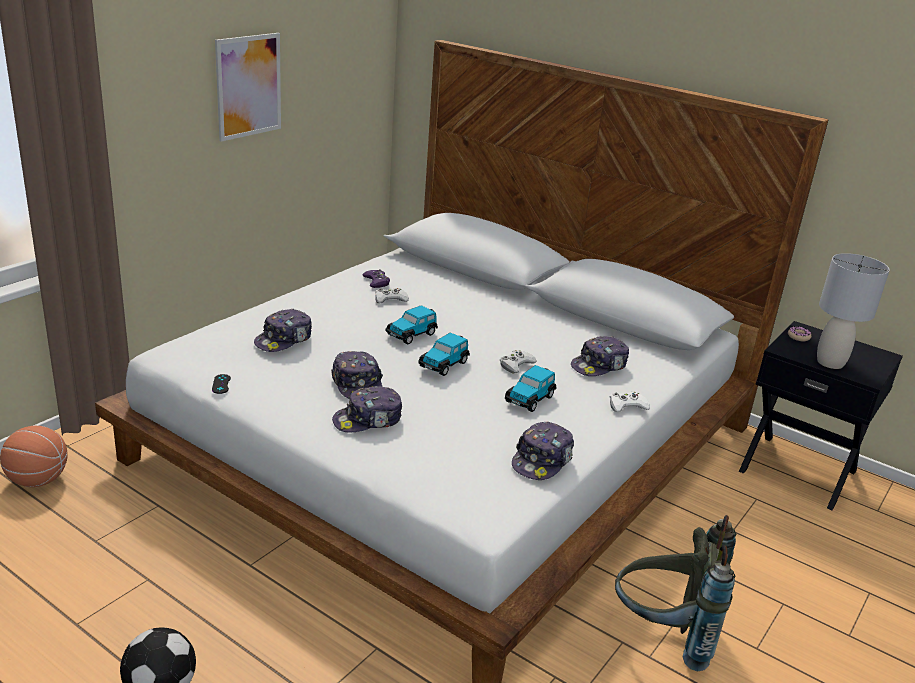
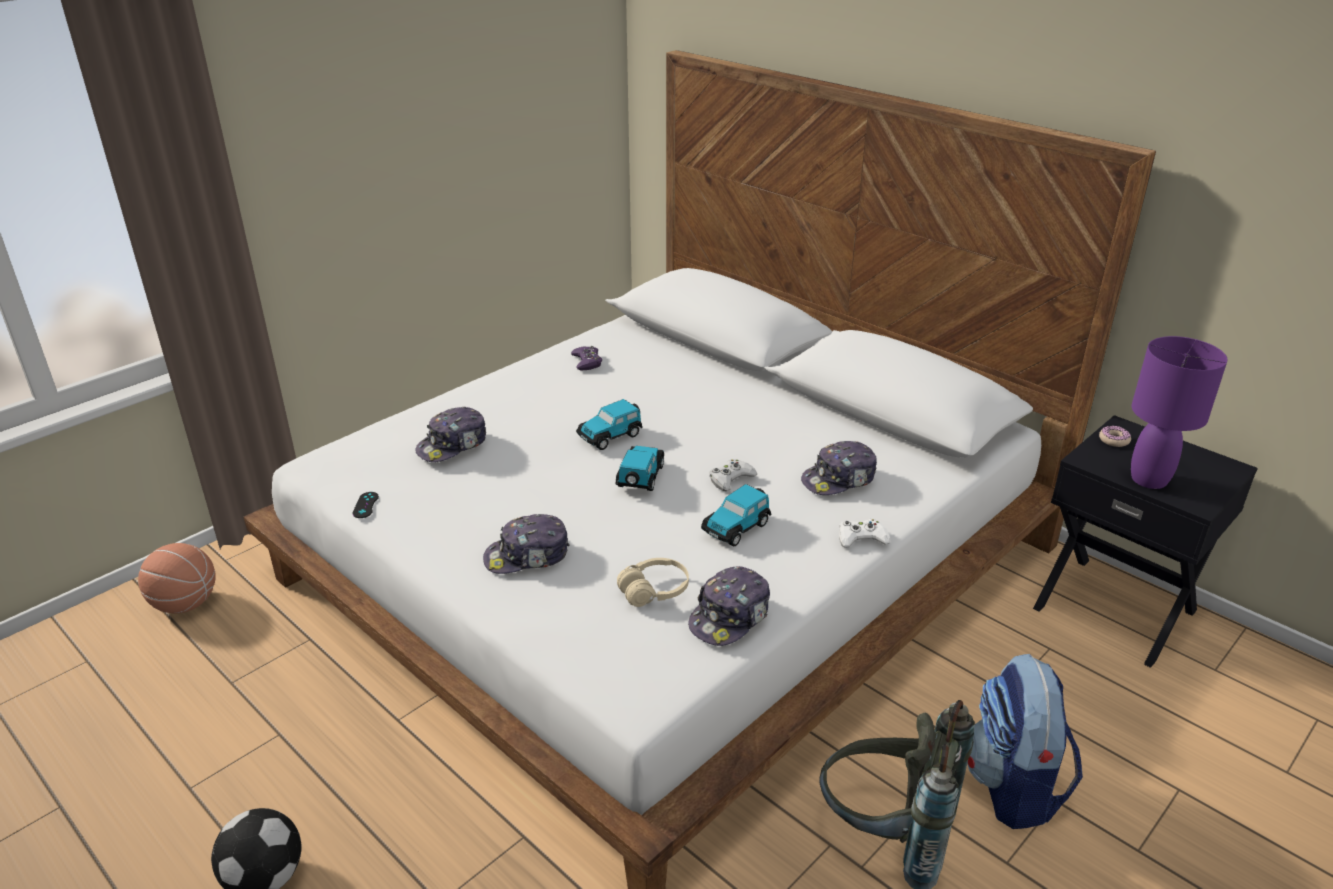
camera: 10 degrees right, 5 degrees up
picture [215,33,281,142] -> none
cap [331,351,383,398] -> none
white game controller [375,288,409,303] -> none
toy car [418,333,470,376] -> toy car turned 150 degrees clockwise [616,446,664,491]
grey table lamp [817,253,890,369] -> purple table lamp [1131,336,1228,489]
none -> beige headphones [617,558,689,607]
none -> backpack [967,654,1083,829]

